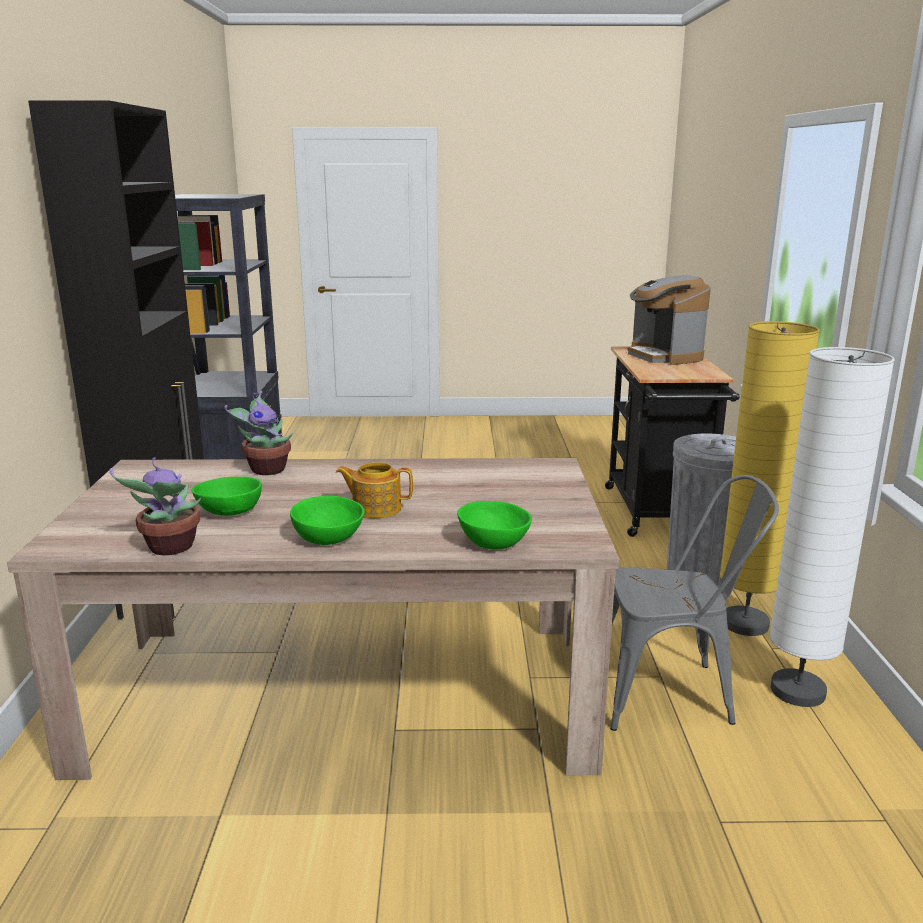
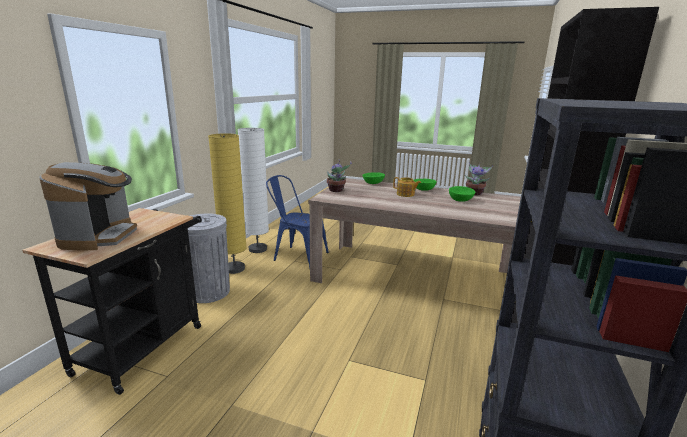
camera: 160 degrees left, 0 degrees up
potted plant [225,391,293,475] -> potted plant moved to [327,160,352,192]
grey chair [610,475,779,731] -> blue chair [266,175,329,269]

